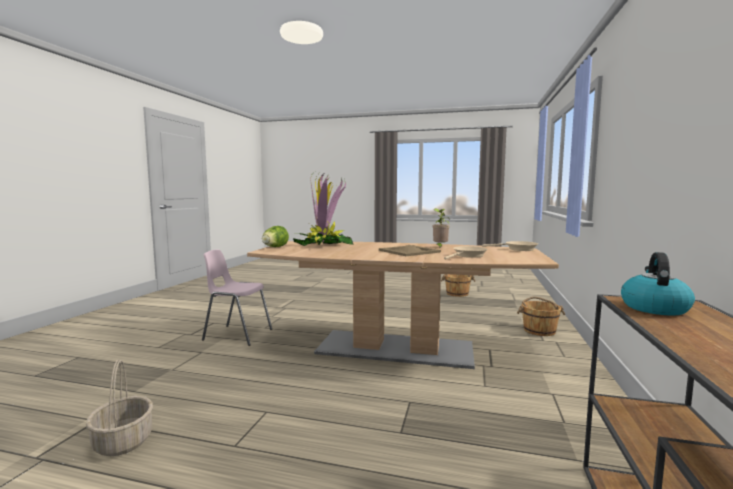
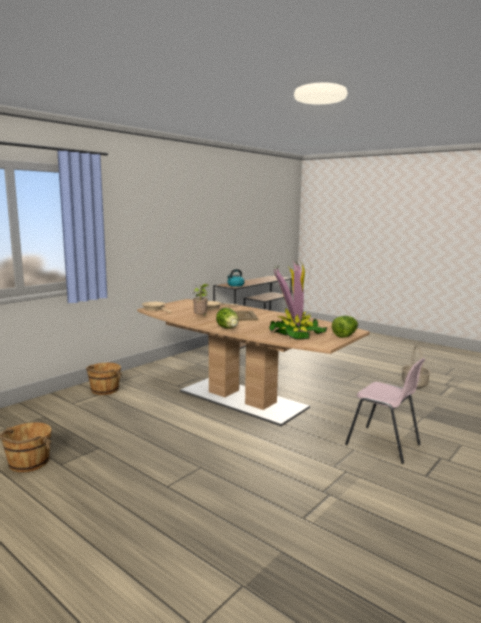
camera: 155 degrees left, 5 degrees up
none -> lettuce [216,307,239,329]

